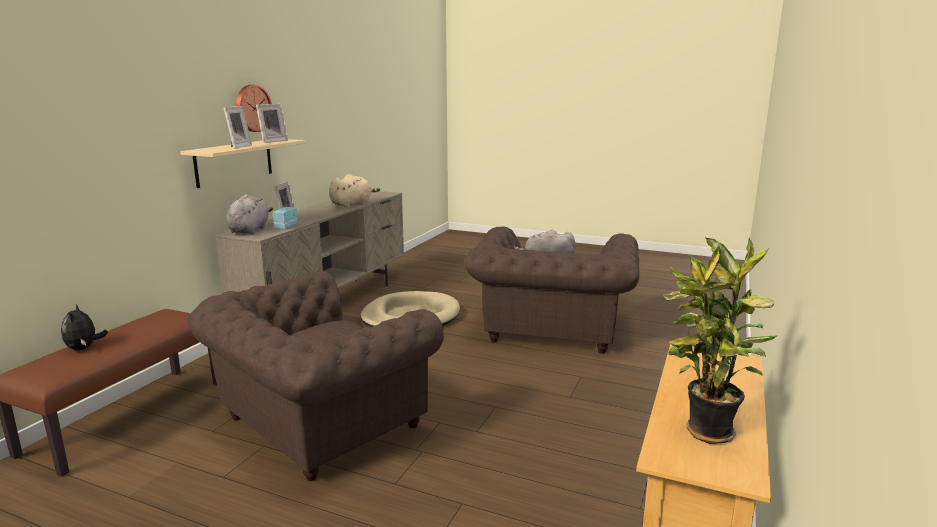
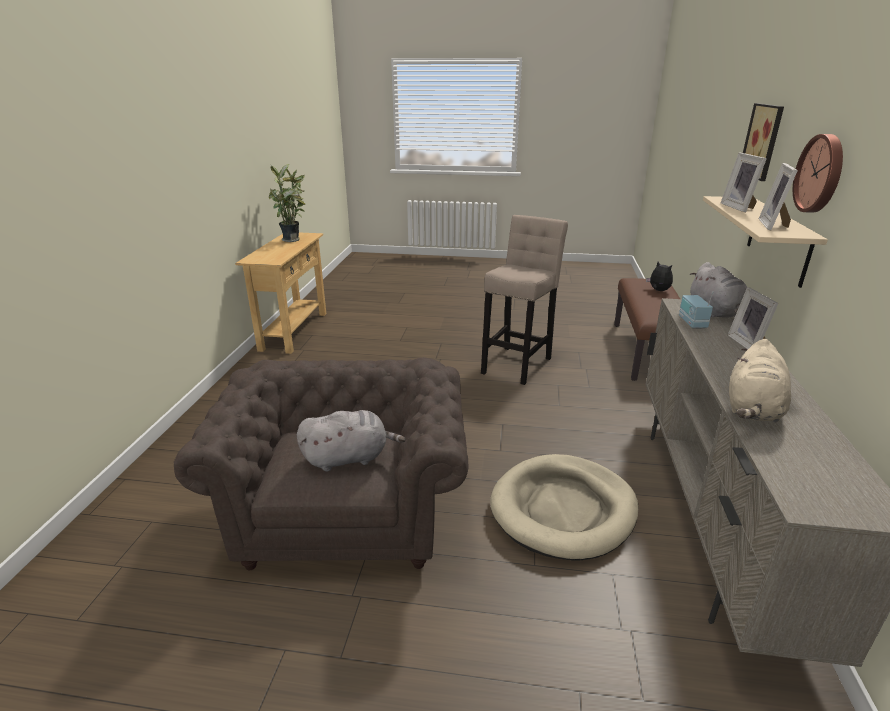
camera: 165 degrees right, 10 degrees up
brown armchair [187,271,444,481] -> beige stool [481,215,568,385]
none -> picture [743,103,784,181]

